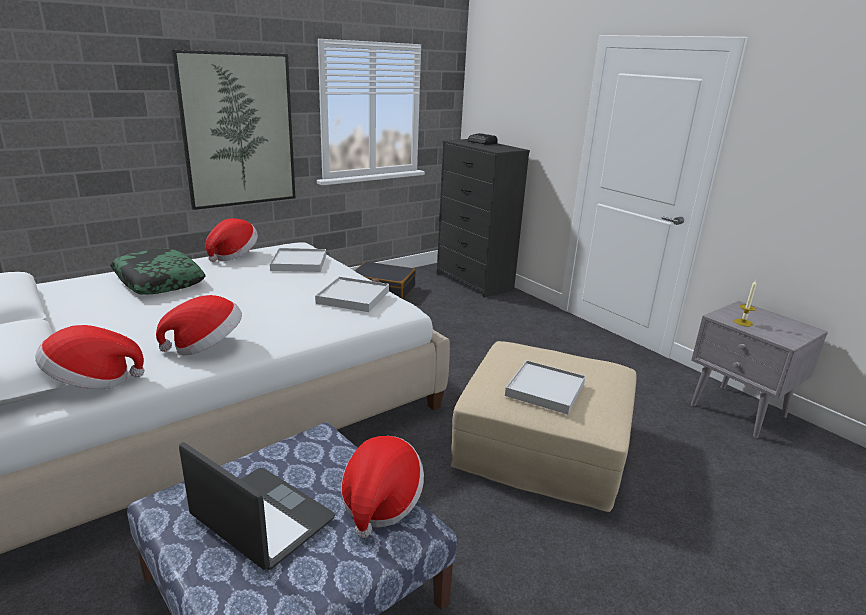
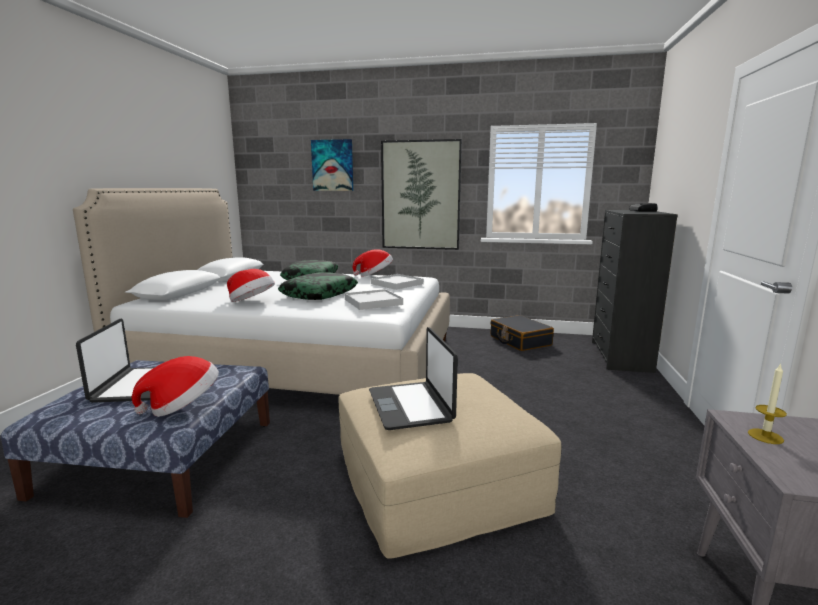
camera: 50 degrees right, 10 degrees down
hat [35,325,145,389] -> none
white tray [505,360,585,415] -> laptop [369,327,458,430]
none -> pillow [278,272,358,300]
none -> picture [311,139,353,191]

